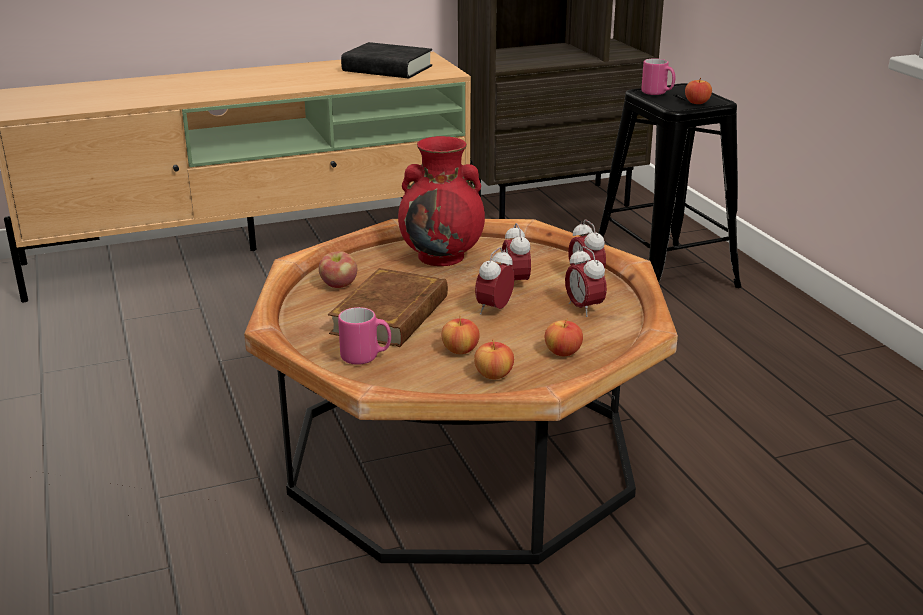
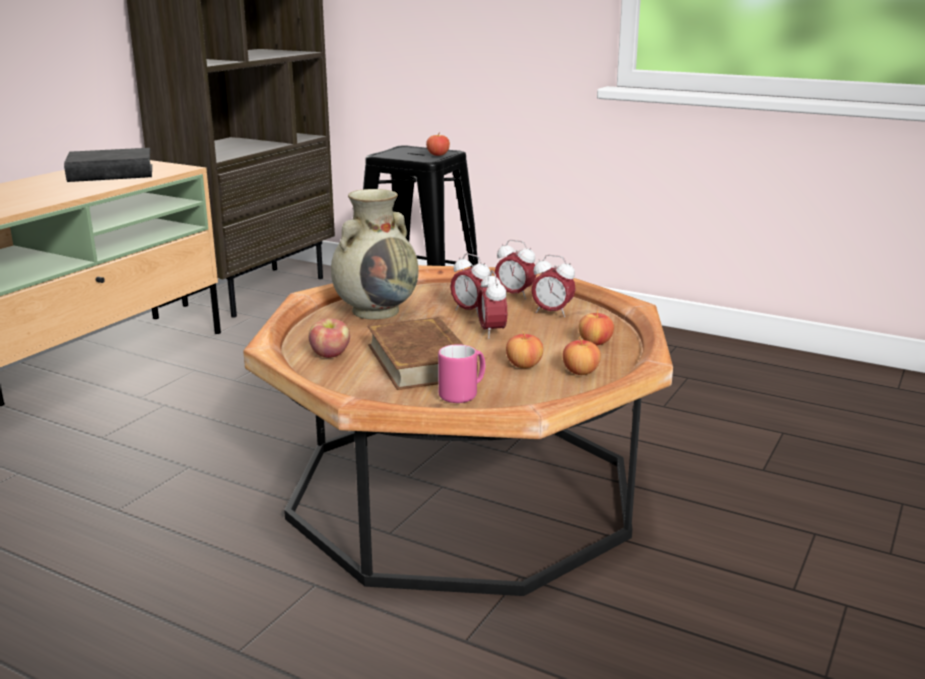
camera: 40 degrees left, 5 degrees down
red vase [398,136,485,266] -> beige vase [331,189,419,320]
pink mug [641,58,675,95] -> none

